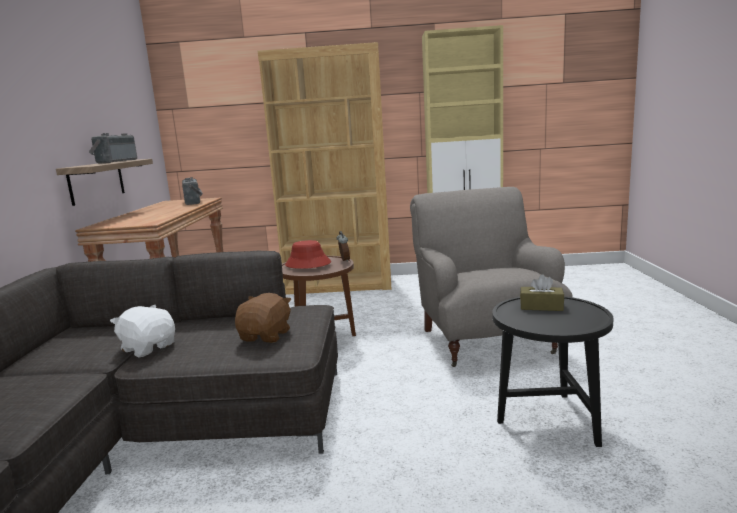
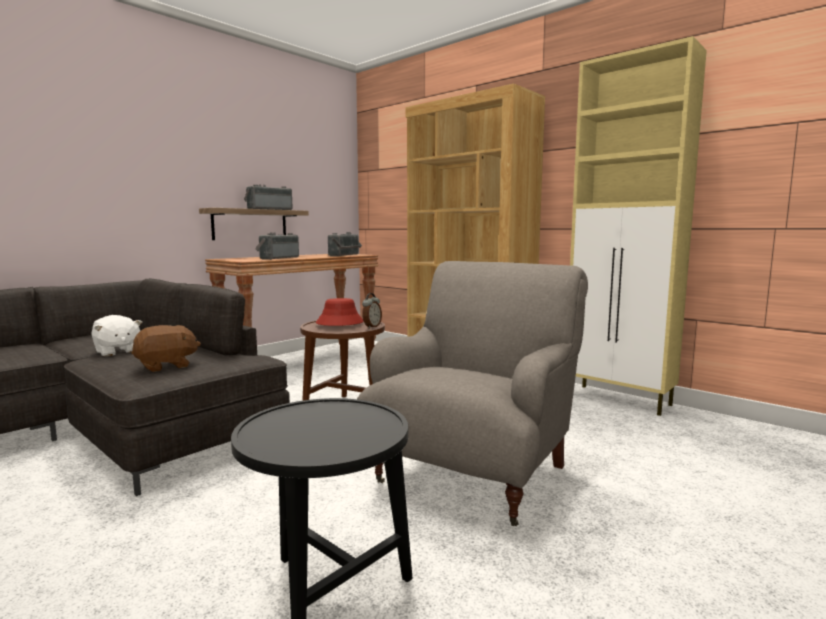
camera: 40 degrees right, 5 degrees down
white plush toy [110,305,175,357] -> white plush toy turned 150 degrees clockwise [91,315,142,357]
brown tissue box [520,274,564,311] -> none
none -> radio [255,232,299,260]

